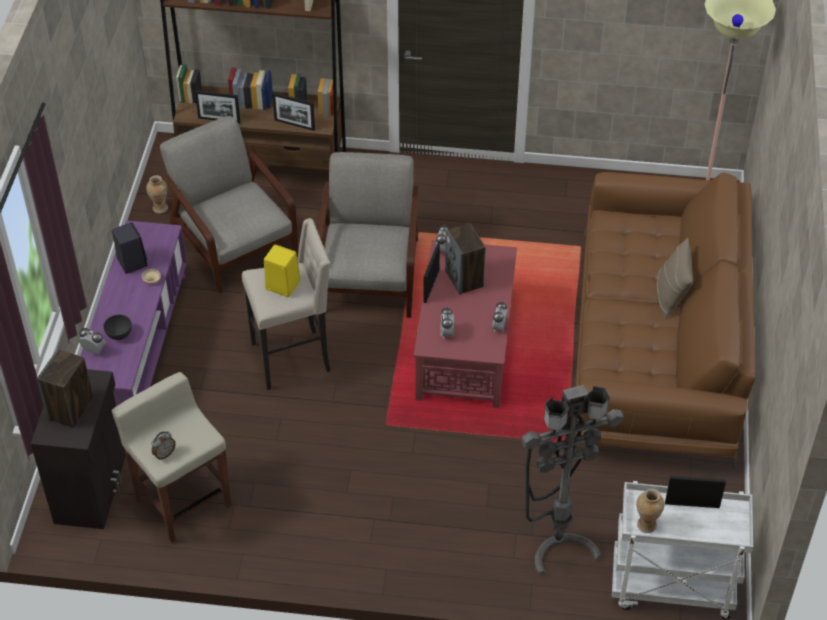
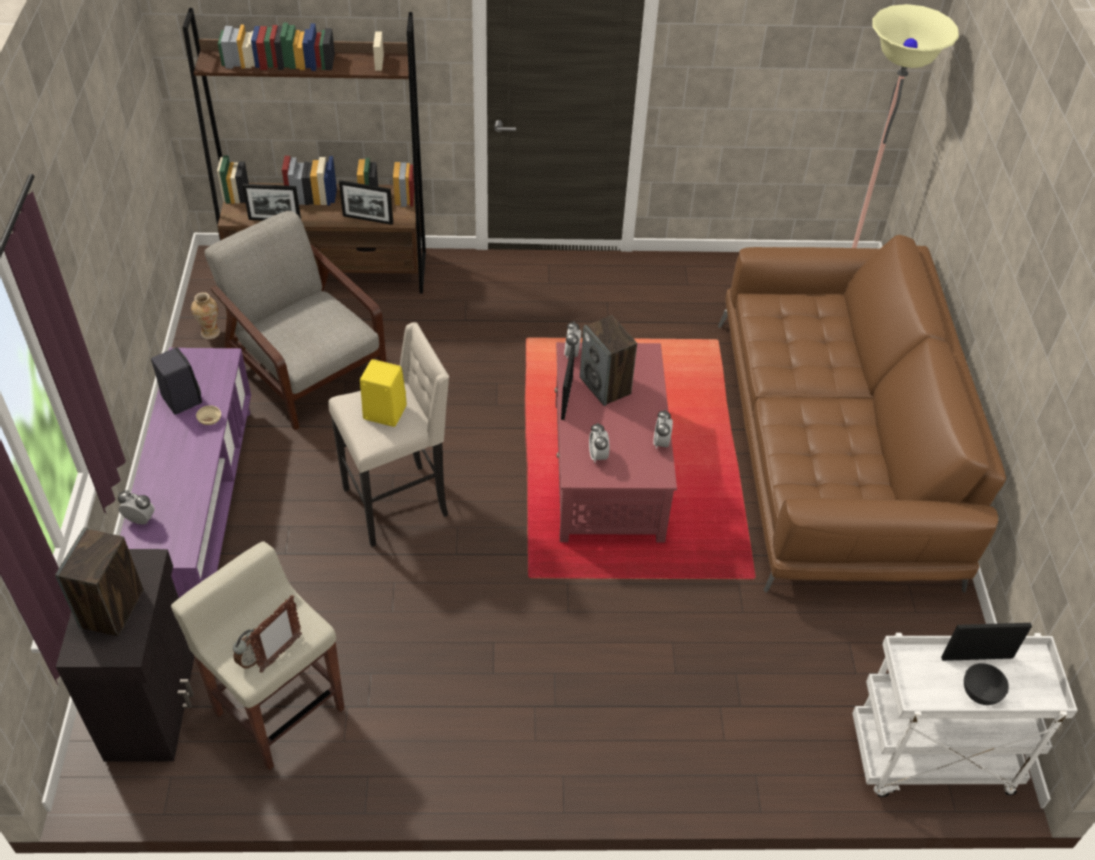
camera: 10 degrees left, 0 degrees up
grey bowl [103,315,132,340] -> grey bowl moved to [964,663,1009,705]
grey armchair [317,152,418,318] -> none
grey floor lamp [522,385,624,576] -> none
vase [636,489,664,533] -> none
beige pillow [657,238,693,319] -> none
none -> picture frame [249,595,302,673]

